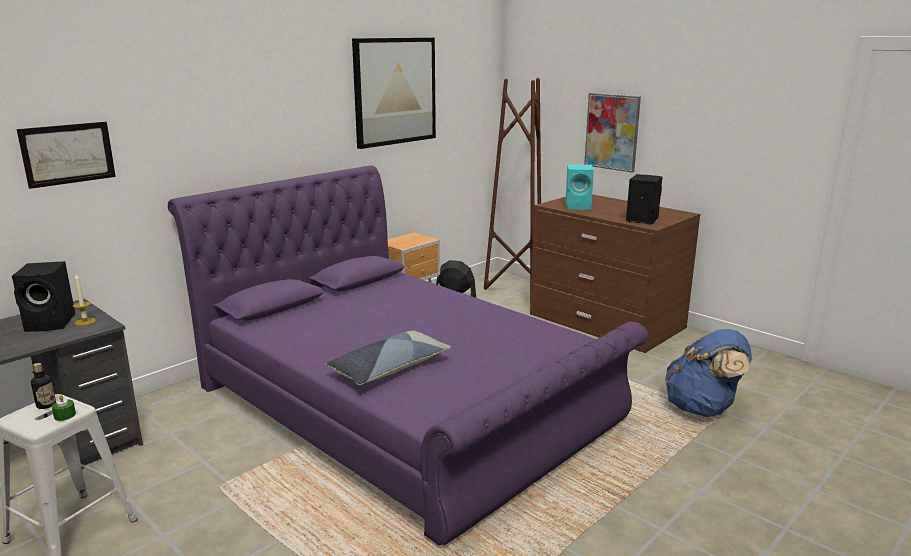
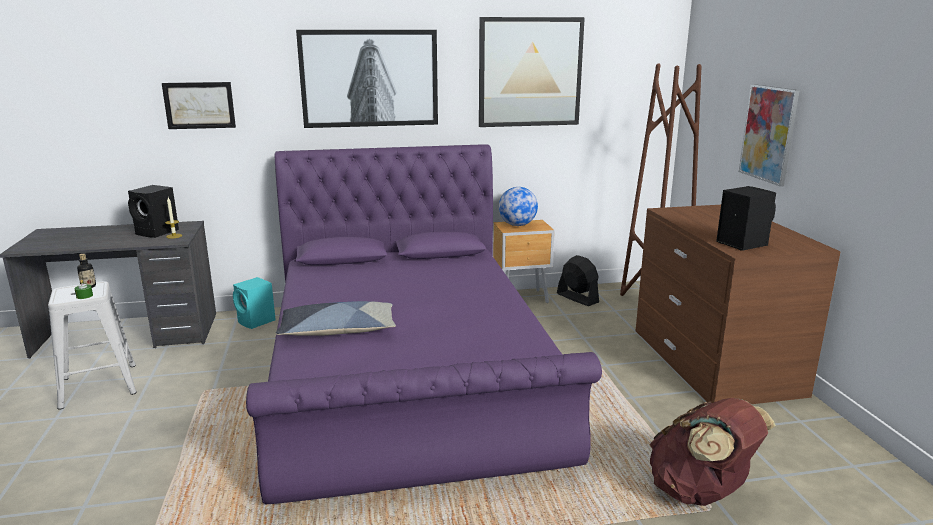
camera: 35 degrees right, 0 degrees up
turquoise speaker [565,165,594,210] -> turquoise speaker moved to [233,277,276,329]
blue backpack [665,329,752,417] -> brown backpack [650,398,776,506]
none -> picture [296,30,438,128]
none -> globe [499,187,538,226]

